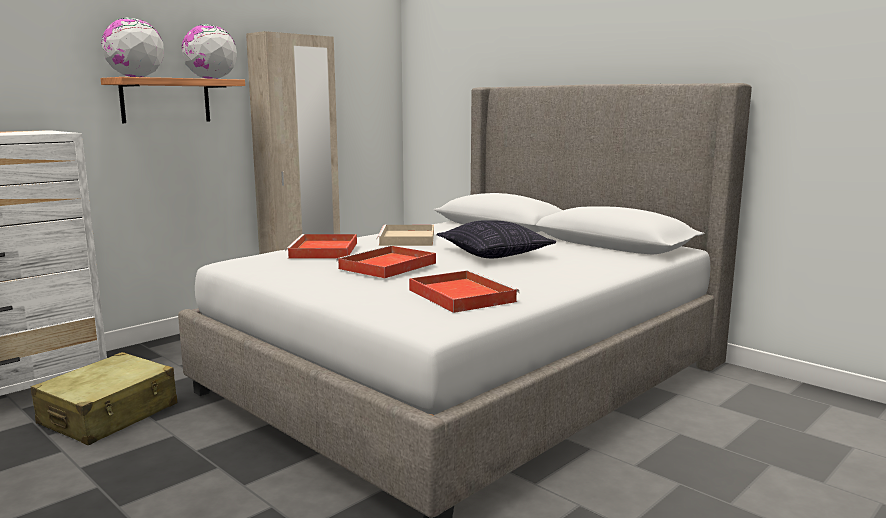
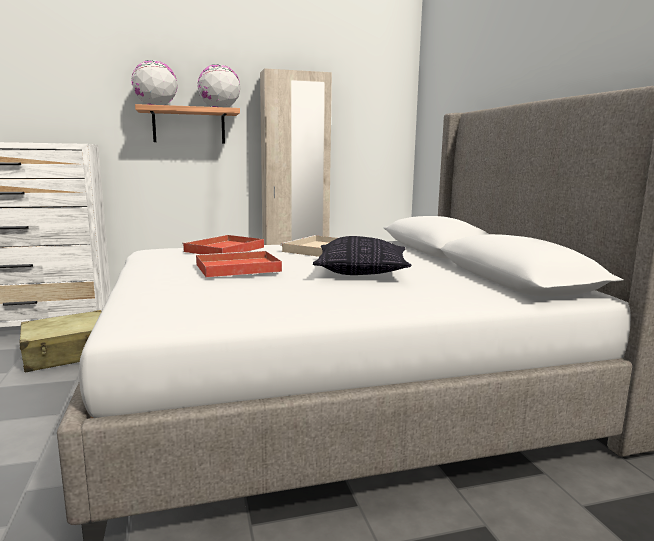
camera: 30 degrees right, 0 degrees up
red tray [409,270,519,313] -> none

